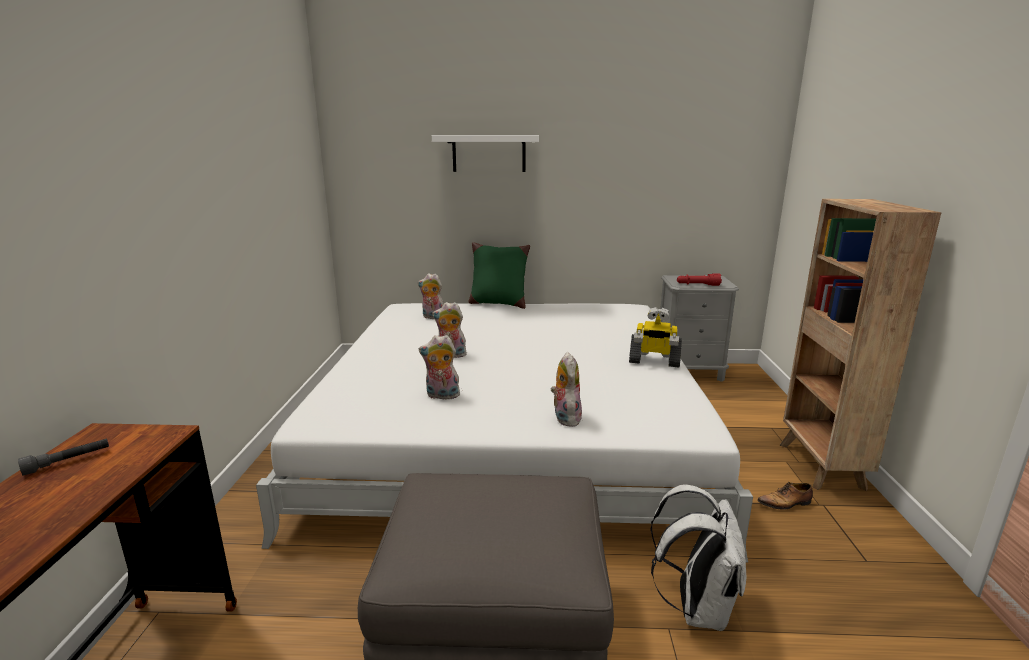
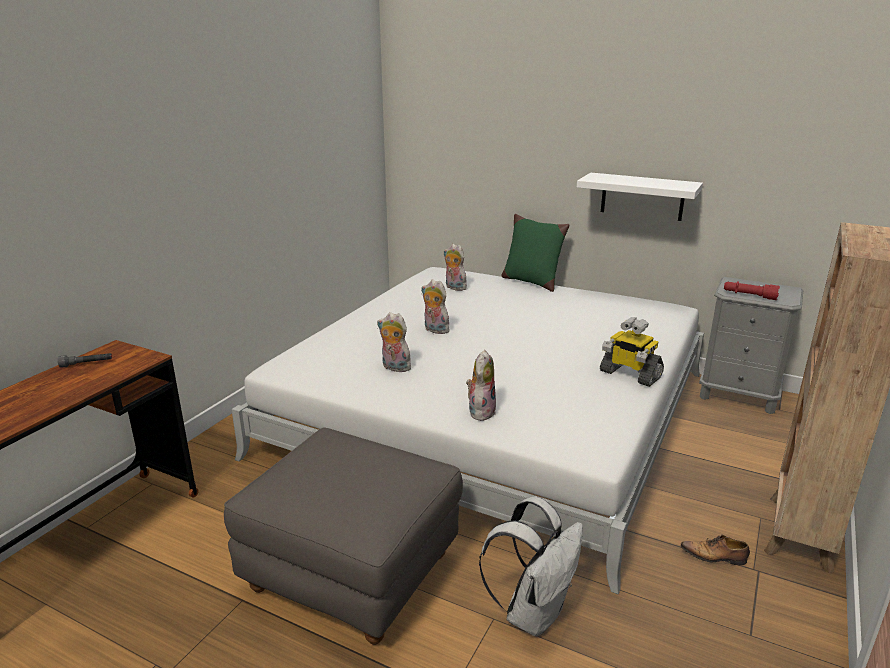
camera: 25 degrees right, 5 degrees up
white shelf [432,135,539,172] -> white shelf moved to [577,173,703,221]

